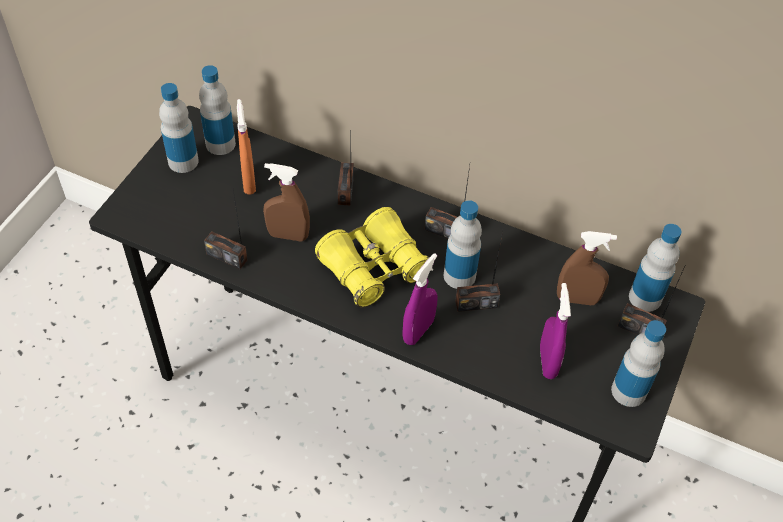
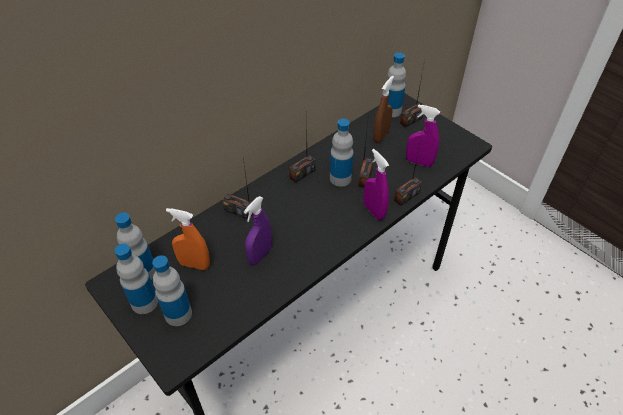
camera: 65 degrees left, 5 degrees down
radio [204,190,248,269] -> radio moved to [394,134,422,206]
brown spray bottle [263,163,310,242] -> purple spray bottle [244,196,272,265]
yellow binoculars [315,207,429,308] -> none
bottle [611,320,666,407] -> bottle moved to [152,255,192,326]

